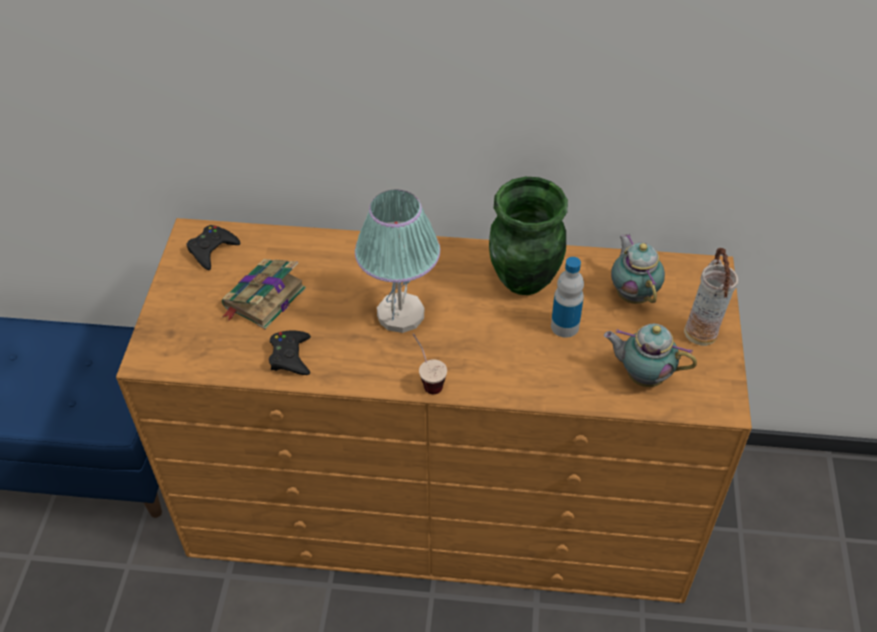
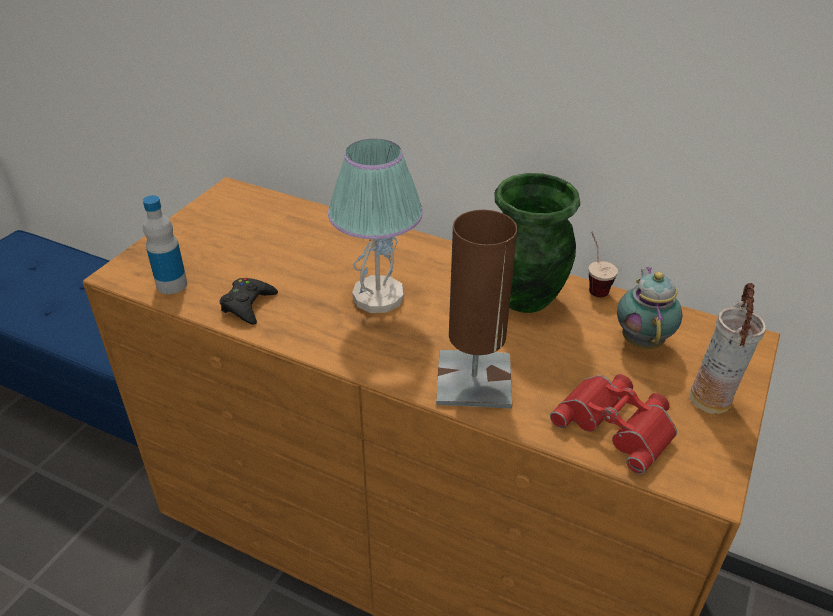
camera: 20 degrees right, 10 degrees down
black game controller [186,225,240,270] -> none
book [222,259,306,330] -> none
cup [413,333,447,394] -> cup moved to [588,232,618,297]
bottle [551,257,584,338] -> bottle moved to [143,195,187,294]
teapot [604,324,697,387] -> red binoculars [550,374,677,474]
none -> brown table lamp [436,210,517,409]

